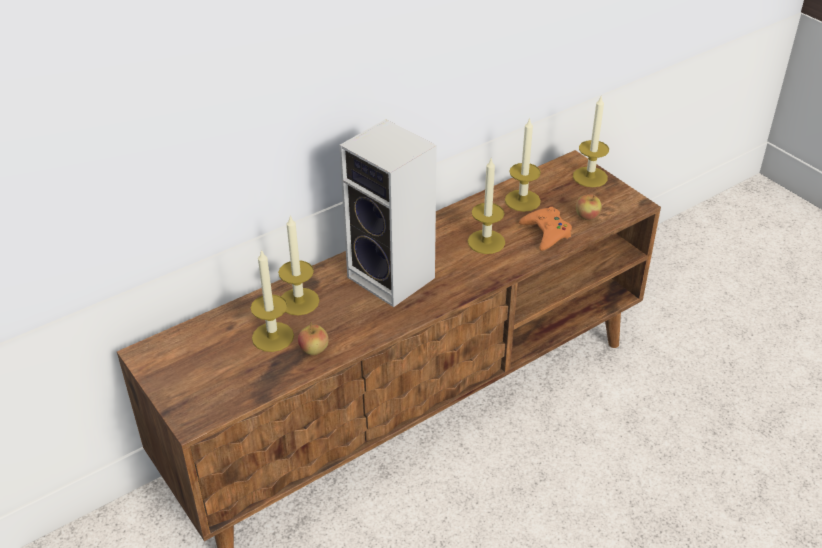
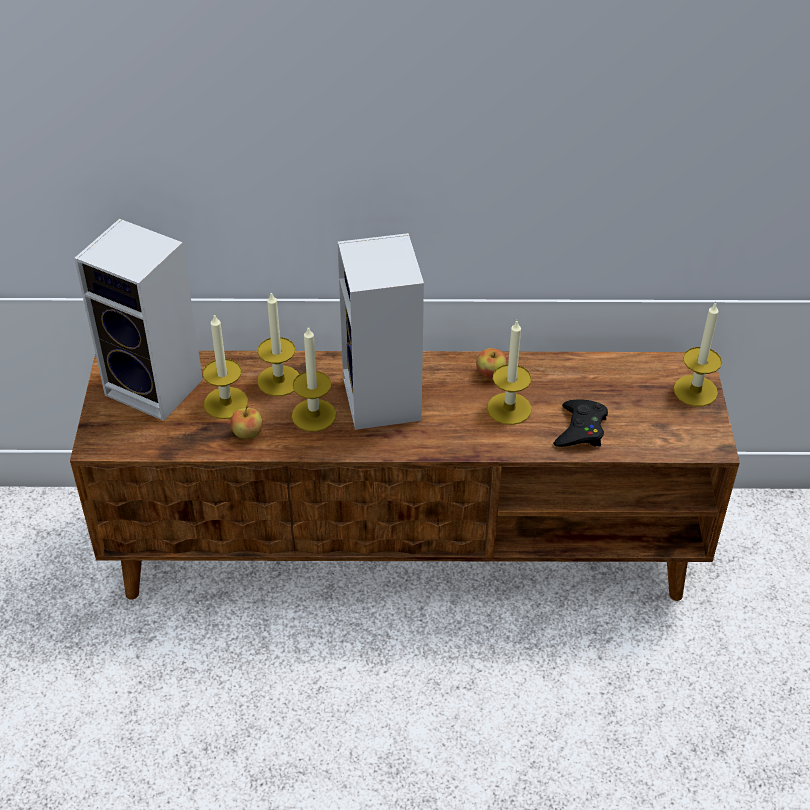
camera: 35 degrees right, 5 degrees up
candle [505,117,541,212] -> candle moved to [292,327,336,432]
orange game controller [519,207,572,251] -> black game controller [553,400,608,447]
apple [576,194,602,220] -> apple moved to [476,348,507,379]
none -> speaker [74,219,203,421]

